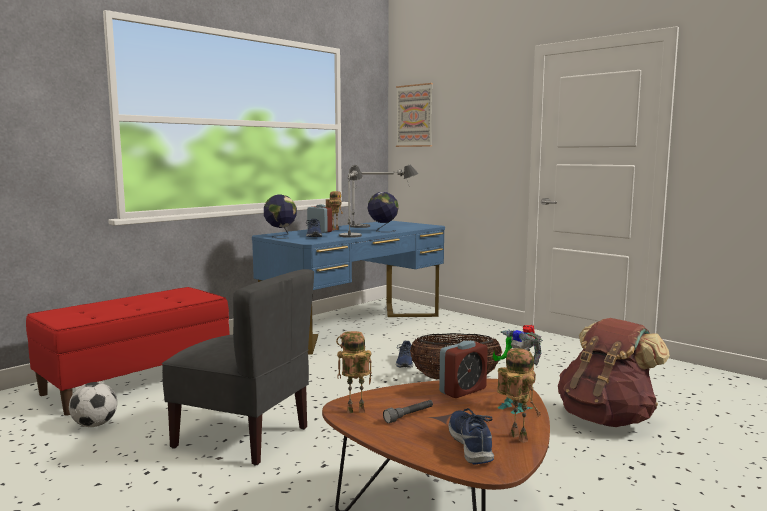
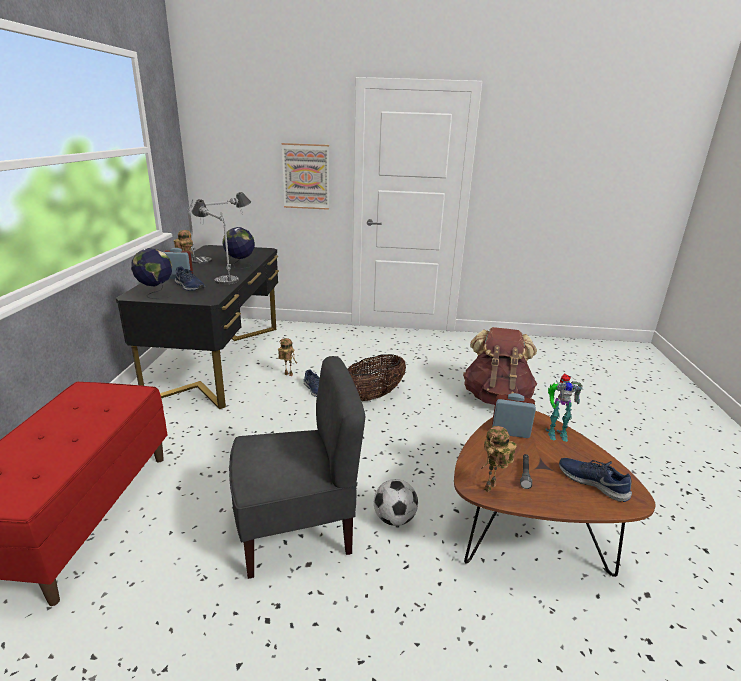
camera: 40 degrees left, 15 degrees up
football [69,382,117,427] -> football moved to [374,479,418,526]
blue desk [252,221,445,355] -> black desk [116,245,279,409]
picture [396,83,433,147] -> picture moved to [281,143,329,210]
alarm clock [439,340,488,398] -> alarm clock turned 90 degrees counterclockwise [492,393,536,438]
toy robot [497,348,541,443] -> toy robot moved to [278,338,297,376]

